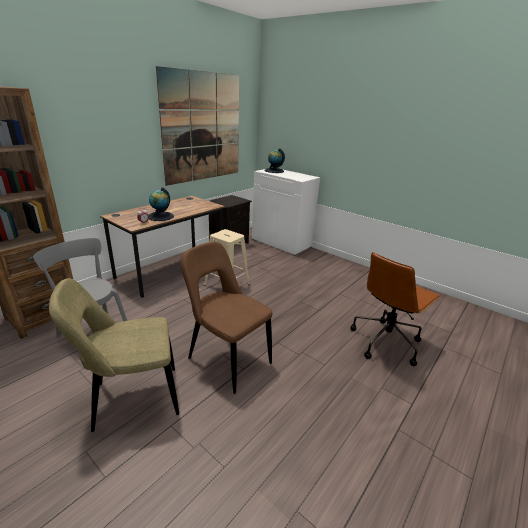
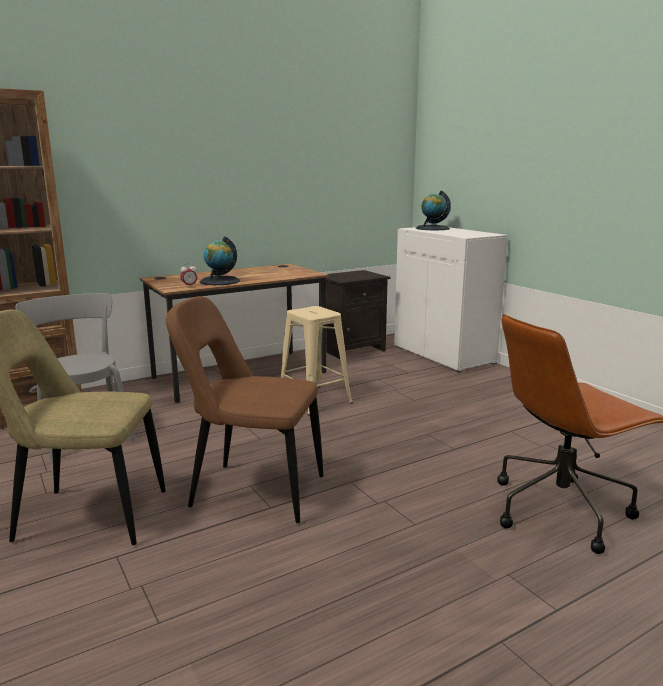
camera: 20 degrees right, 10 degrees down
picture [156,66,240,186] -> none
brown chair [180,242,272,394] -> brown chair turned 45 degrees counterclockwise [166,296,323,523]

